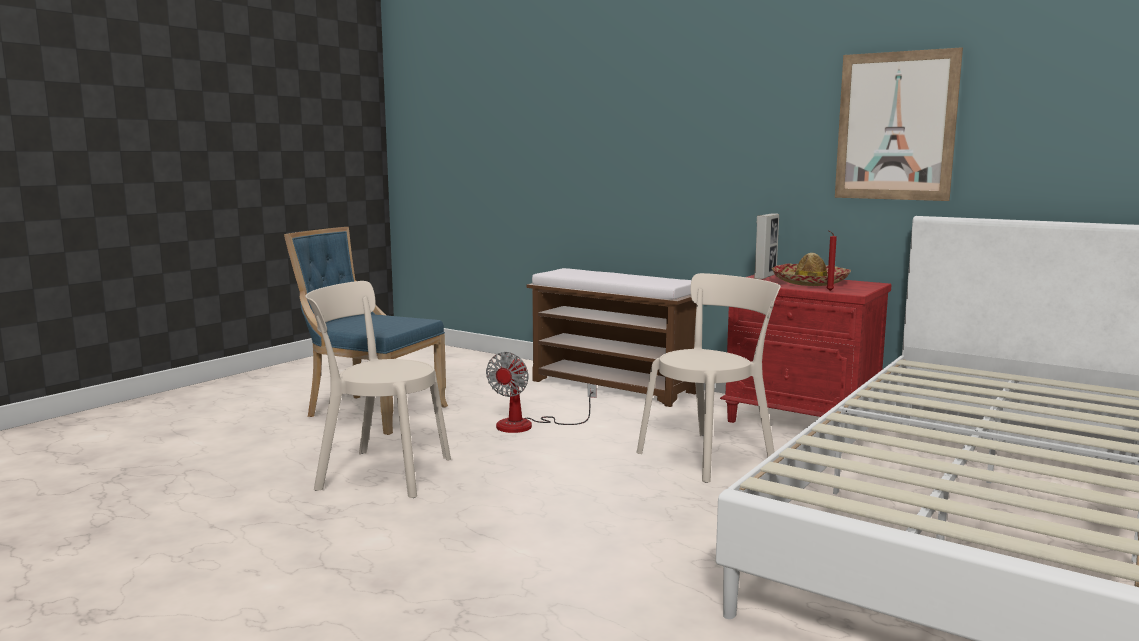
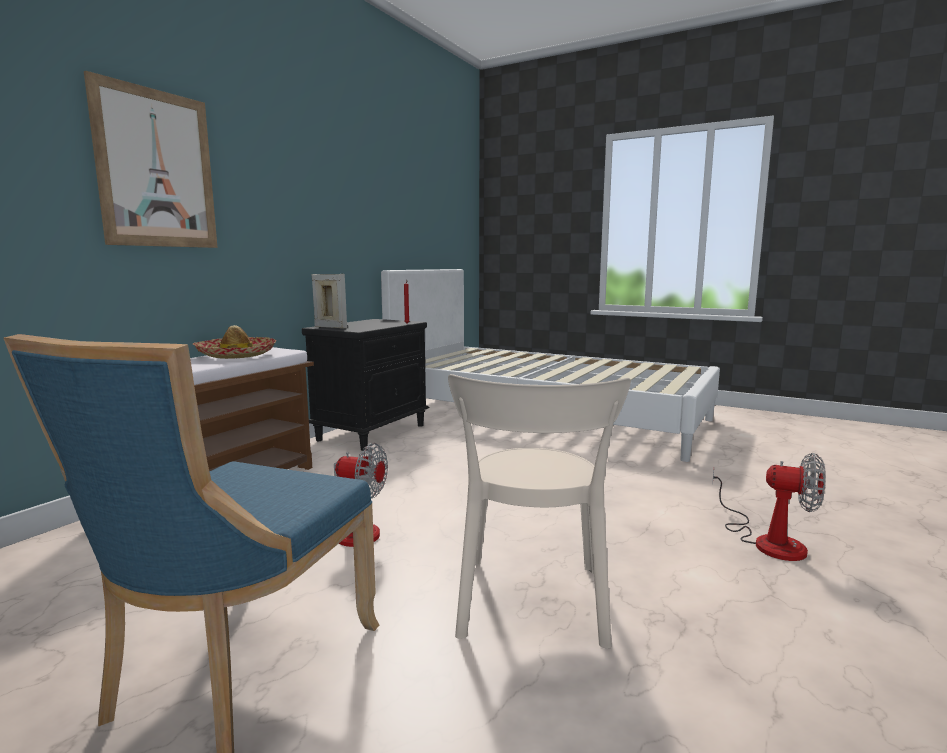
camera: 95 degrees left, 0 degrees up
beige chair [637,273,781,483] -> none
red nightstand [720,275,892,423] -> black nightstand [302,319,430,451]
hat [771,253,851,286] -> hat moved to [193,325,276,359]
picture [835,47,963,201] -> picture moved to [84,71,218,248]
none -> fan [712,453,826,561]

